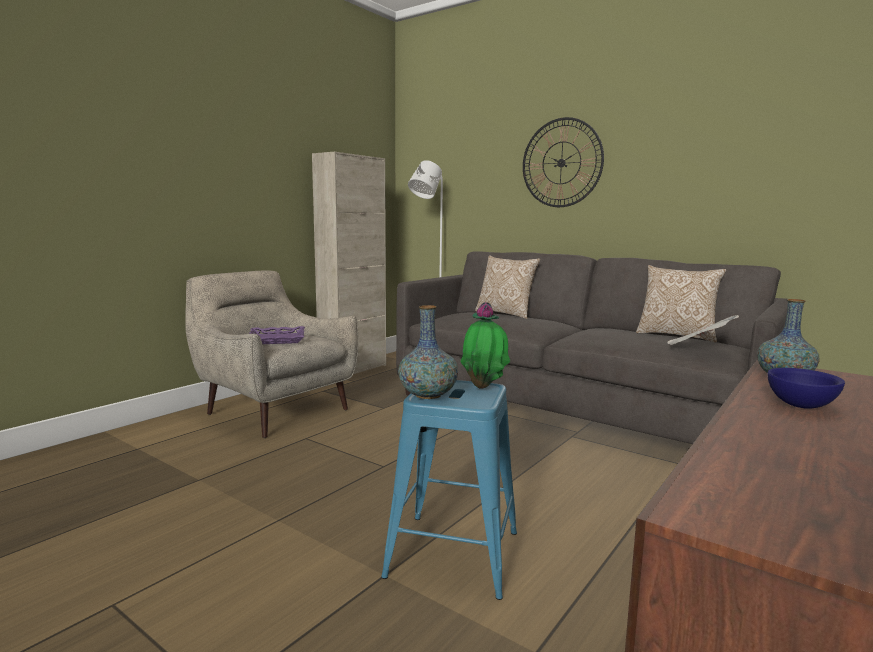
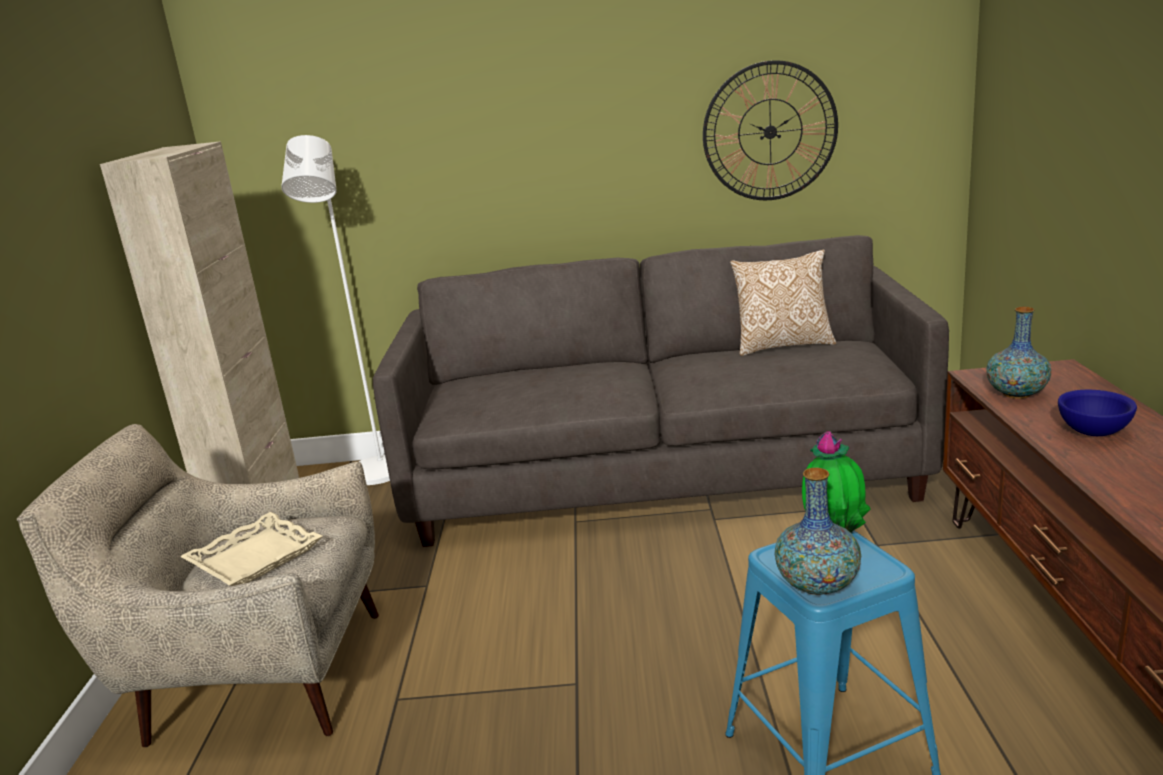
camera: 35 degrees left, 10 degrees up
purple tray [249,326,305,344] -> beige tray [180,512,322,586]
pillow [475,255,540,319] -> none
wall clock [523,117,604,207] -> wall clock moved to [703,60,838,200]
newspaper [668,315,739,345] -> none

